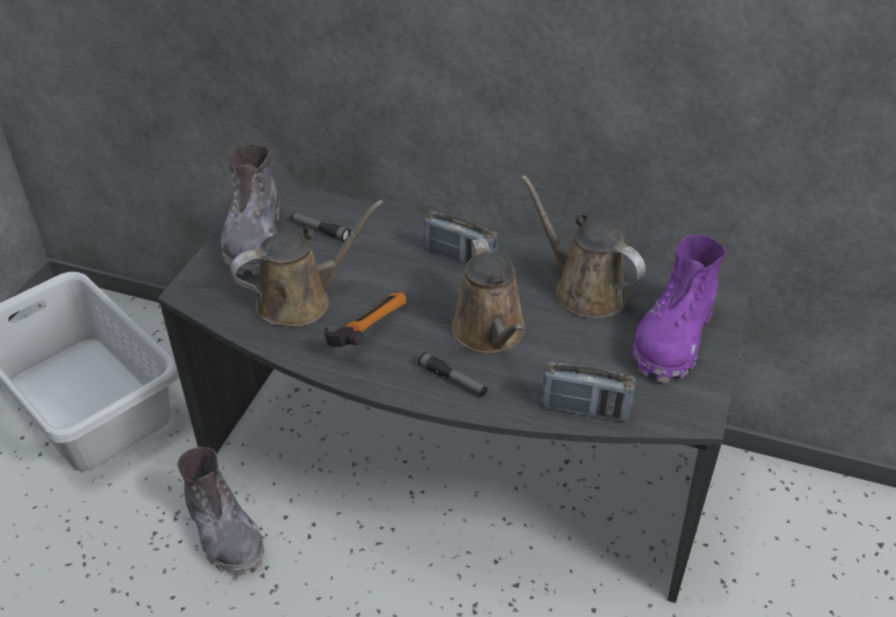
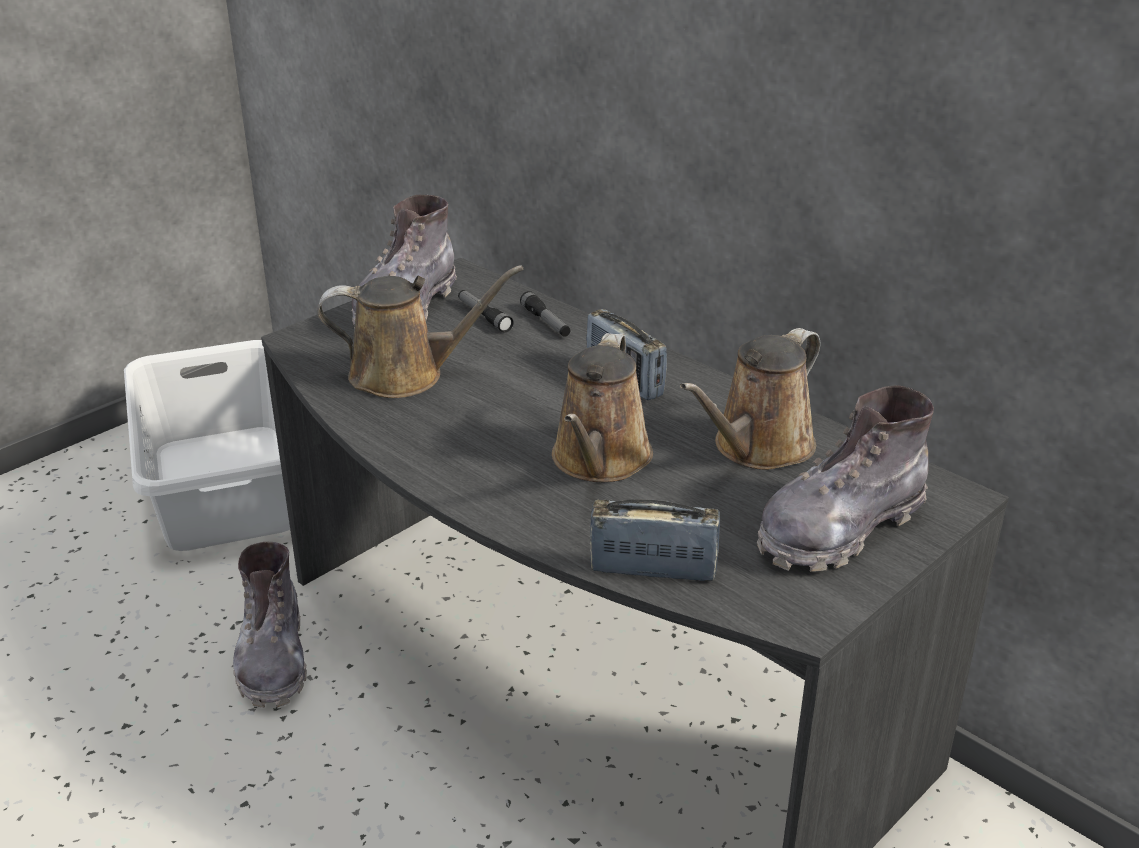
camera: 25 degrees right, 10 degrees down
hammer [324,292,407,347] -> none
flashlight [418,352,488,396] -> flashlight moved to [520,291,571,337]
brown watering can [521,175,646,318] -> brown watering can turned 120 degrees counterclockwise [680,328,820,470]
radio [541,361,635,422] -> radio turned 150 degrees clockwise [590,499,720,581]
purple boot [633,234,726,383] -> grey boot [757,385,934,572]

